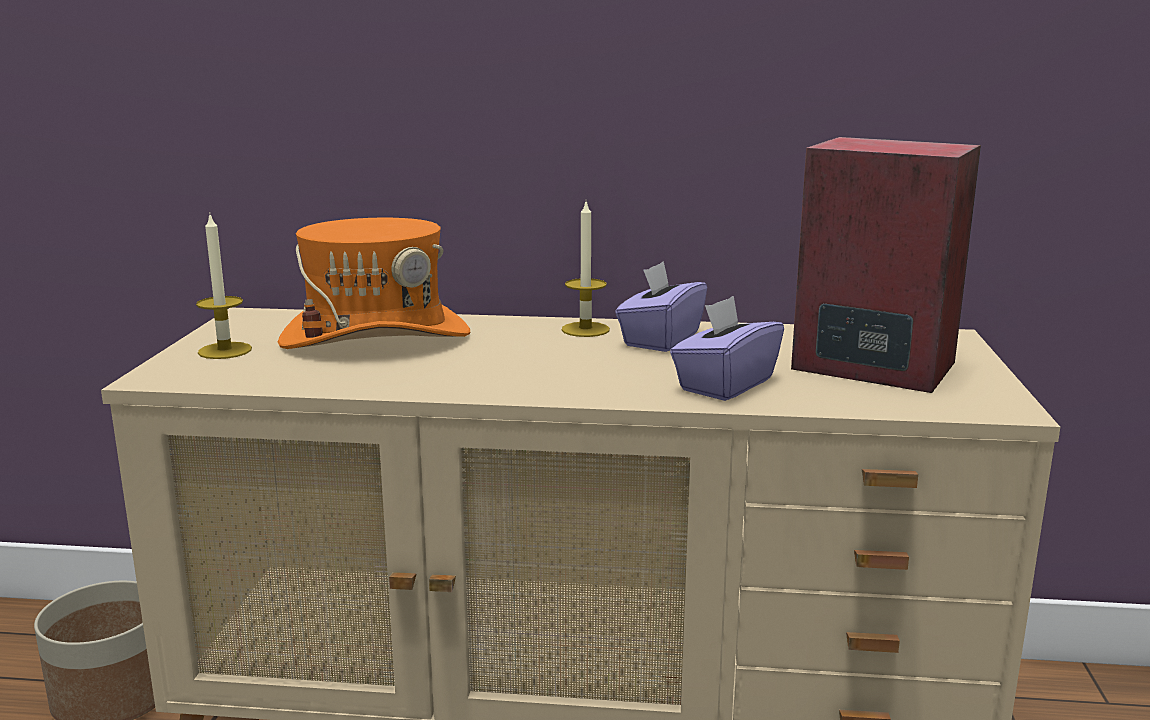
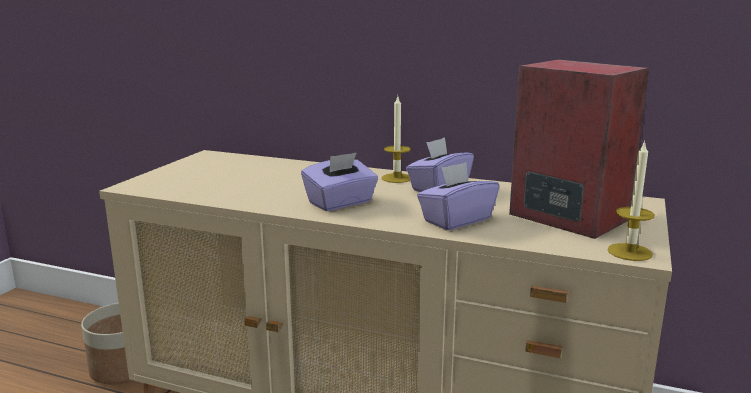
camera: 15 degrees right, 0 degrees up
candle [196,215,252,359] -> candle moved to [607,140,655,261]
orange hat [278,218,470,349] -> none
none -> purple tissue box [301,152,378,211]

